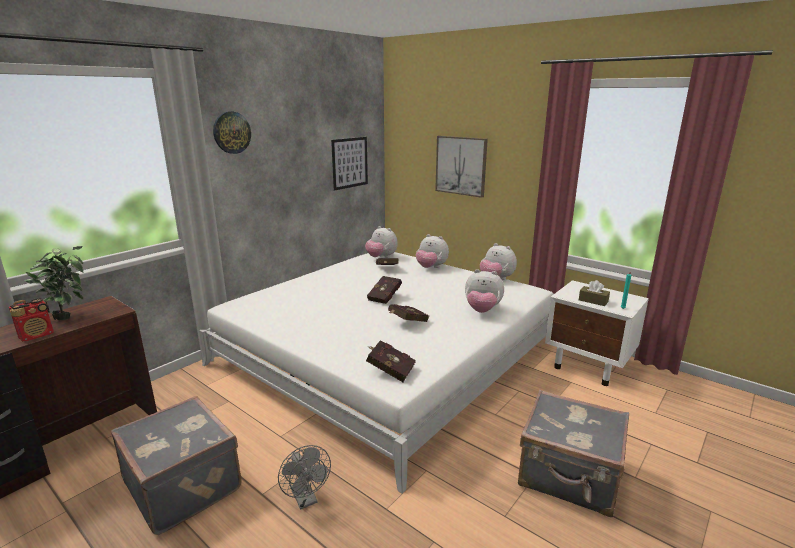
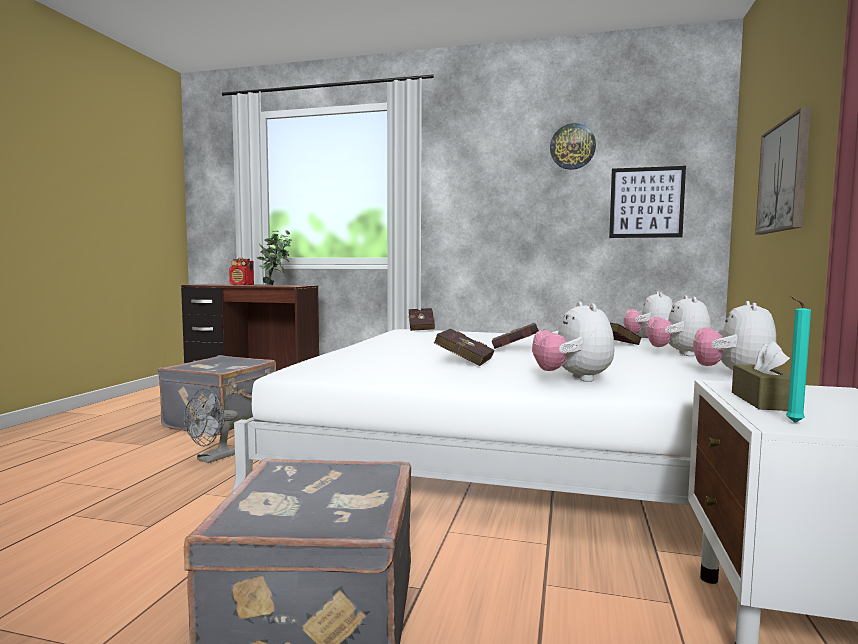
camera: 65 degrees right, 15 degrees down
wall clock [213,112,251,154] -> wall clock moved to [550,123,596,170]
red book [366,340,416,382] -> red book moved to [409,308,435,331]

